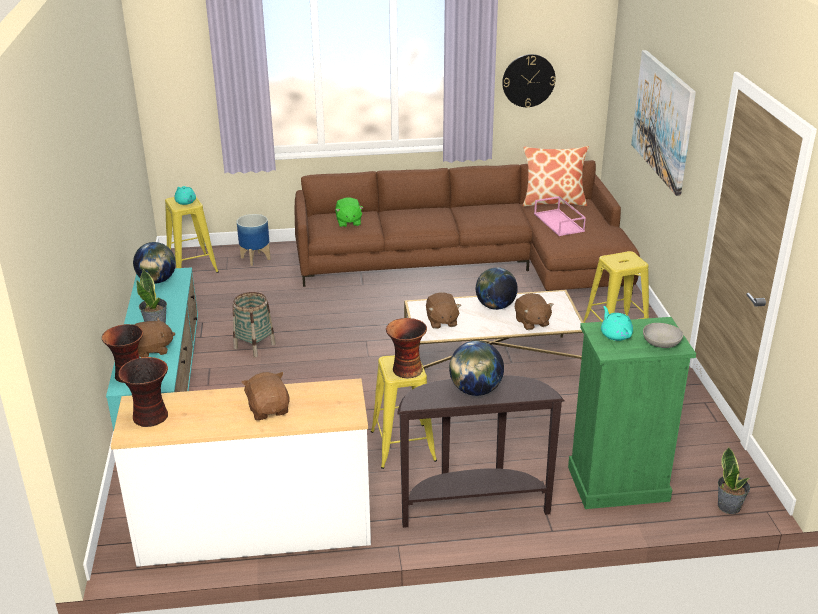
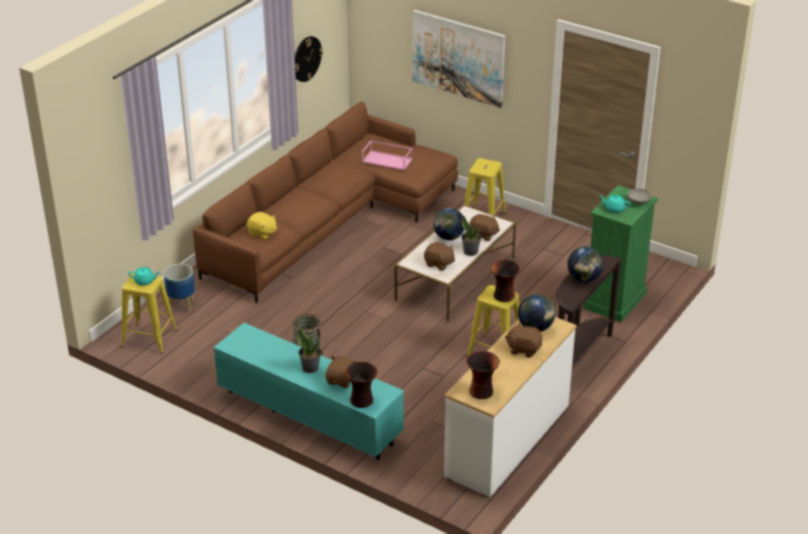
camera: 50 degrees left, 5 degrees up
globe [133,242,176,283] -> globe moved to [518,294,555,332]
green plush toy [335,197,363,227] -> yellow plush toy [247,212,277,240]
pillow [523,146,589,207] -> none
potted plant [718,447,750,514] -> potted plant moved to [461,215,481,256]

